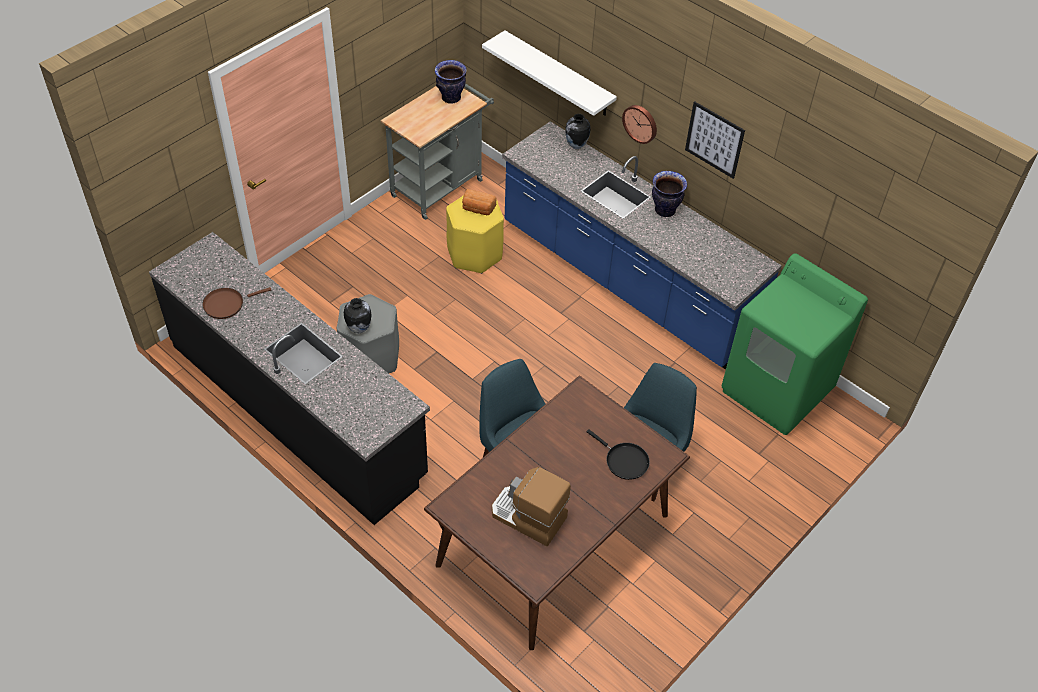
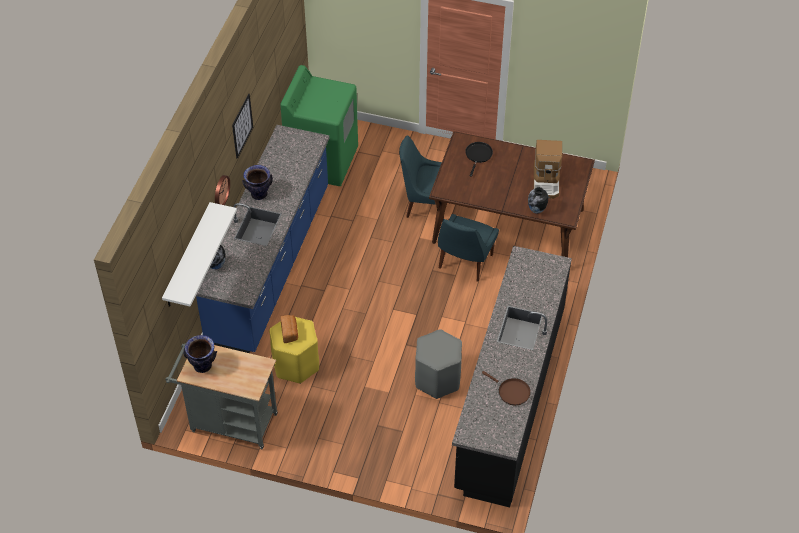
camera: 115 degrees left, 0 degrees up
vase [344,298,372,333] -> vase moved to [528,187,548,214]

